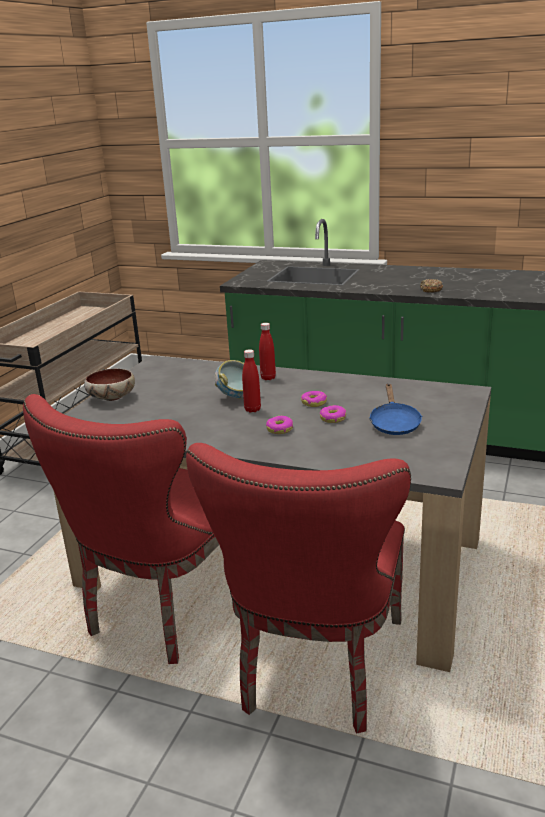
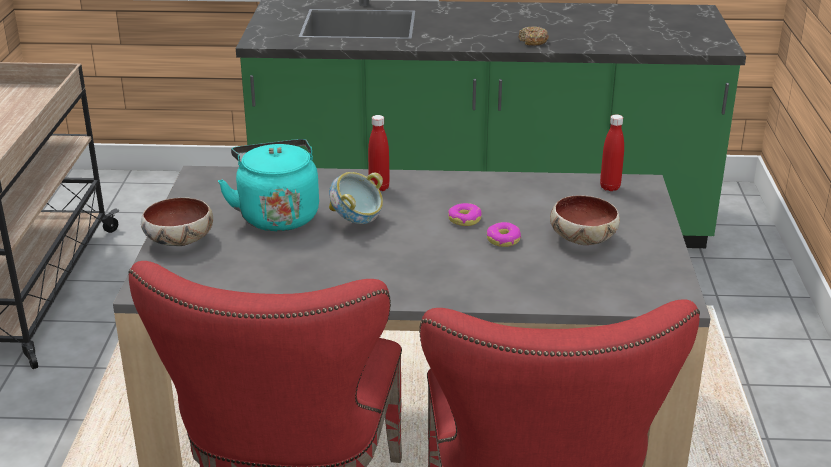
camera: 20 degrees left, 5 degrees up
red bottle [242,349,261,412] -> red bottle moved to [600,114,624,191]
donut [266,416,293,434] -> none
blue frying pan [369,383,422,435] -> bowl [550,195,620,245]
none -> turquoise kettle [218,139,319,231]

